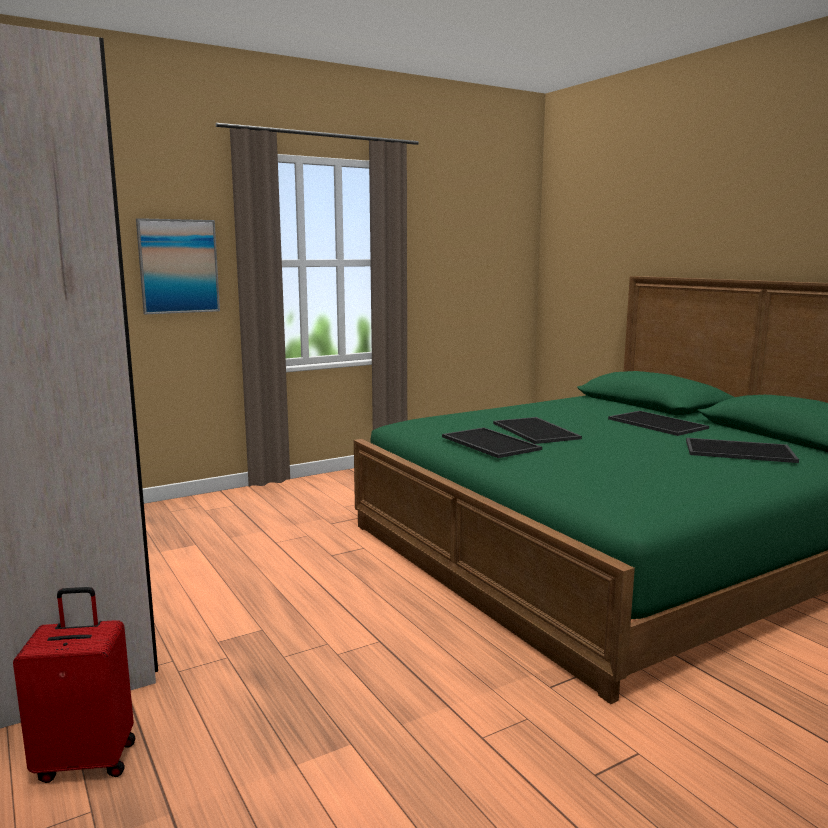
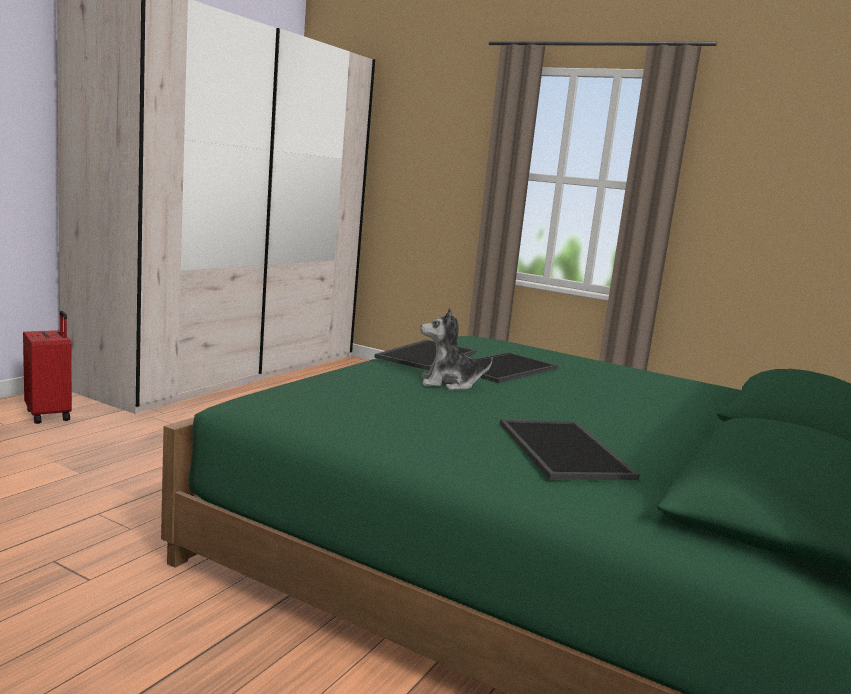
camera: 60 degrees right, 0 degrees up
picture [136,218,220,314] -> none
tray [608,411,709,436] -> none
none -> plush toy [421,308,493,390]

